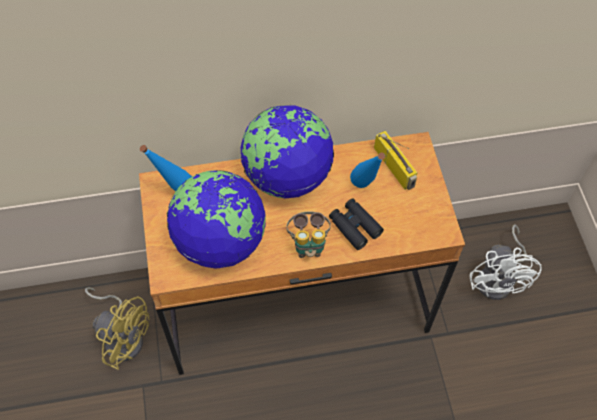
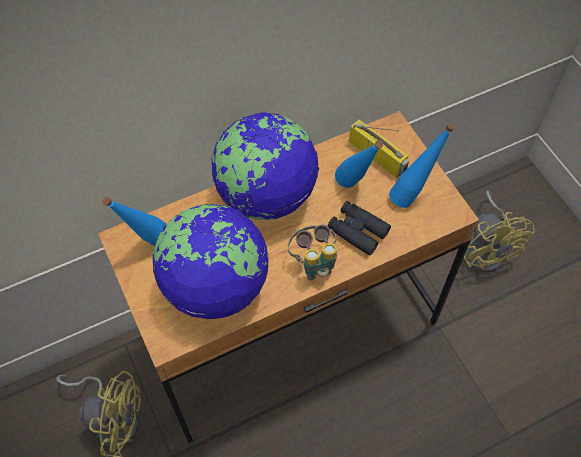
camera: 15 degrees left, 0 degrees up
white fan [470,224,542,300] -> yellow fan [464,190,535,272]
none -> blue bottle [389,123,455,208]

